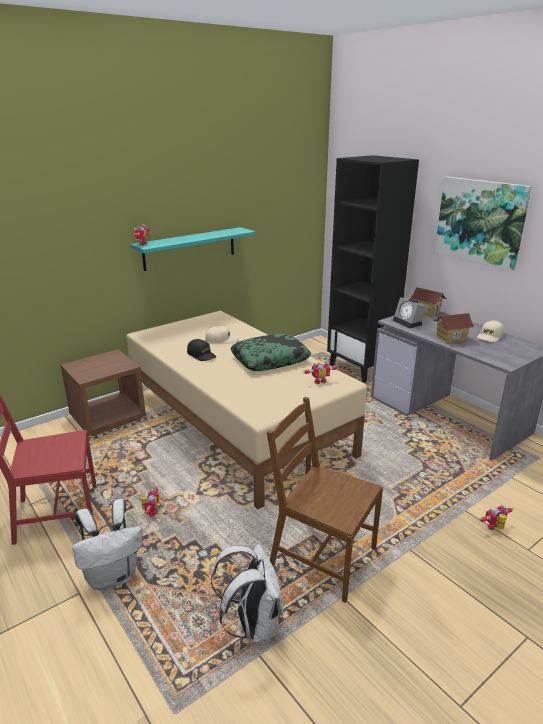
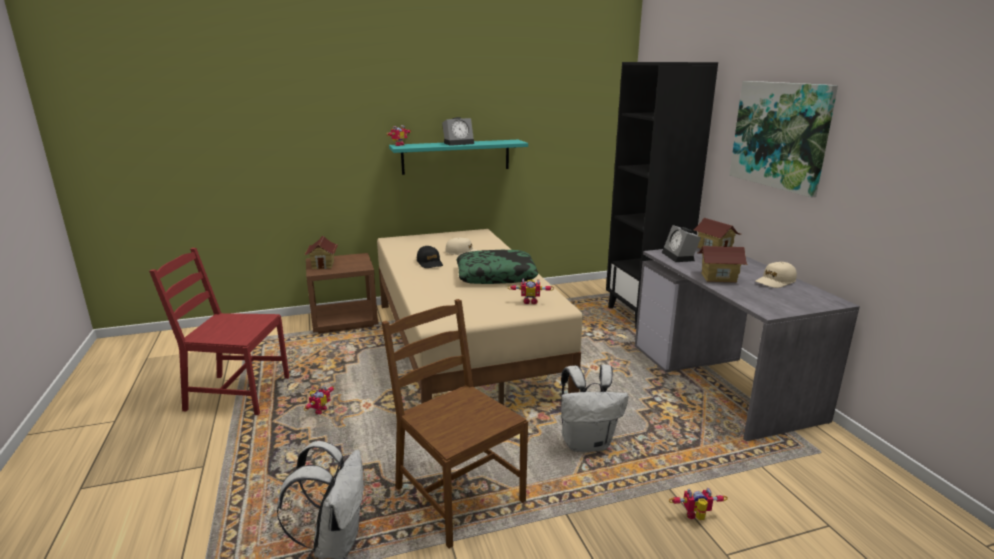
camera: 20 degrees right, 5 degrees down
white backpack [72,499,143,591] -> white backpack moved to [561,364,629,452]
none -> toy house [305,236,338,269]
none -> alarm clock [442,117,474,146]

